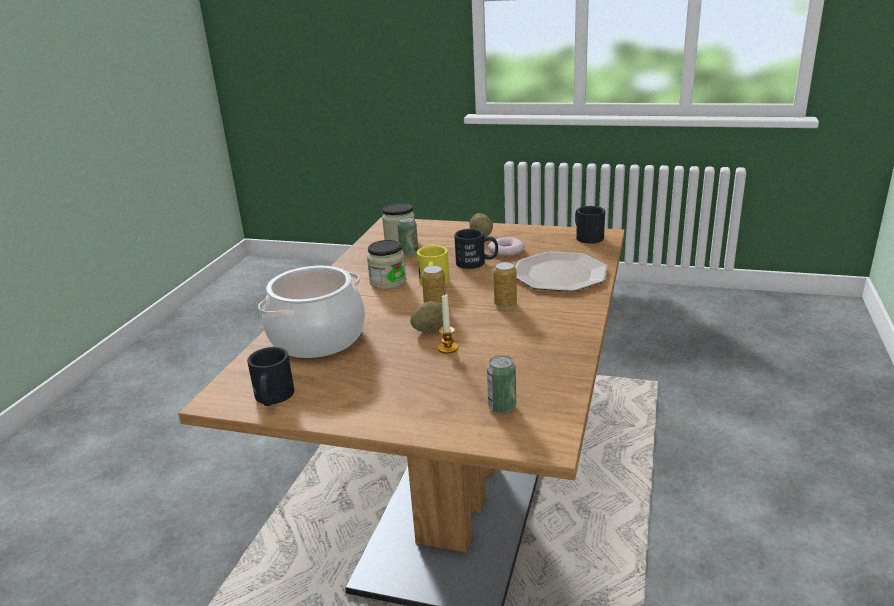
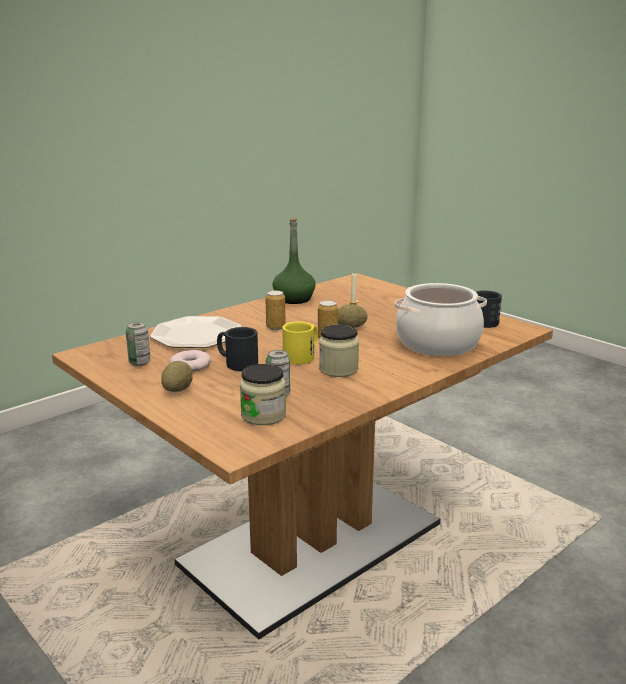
camera: 150 degrees left, 5 degrees down
can [487,355,516,413] -> can moved to [126,322,151,366]
black mug [575,206,605,244] -> none
none -> green bottle [272,217,316,304]

